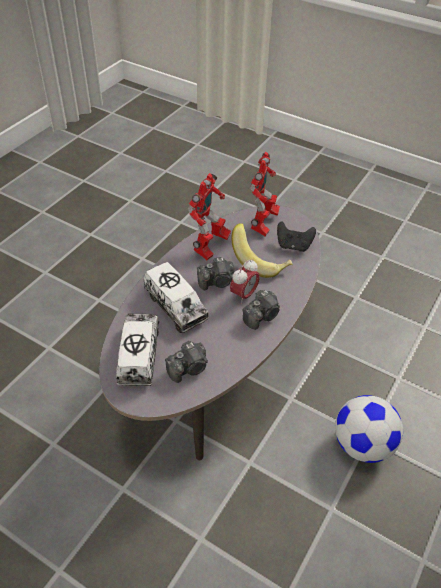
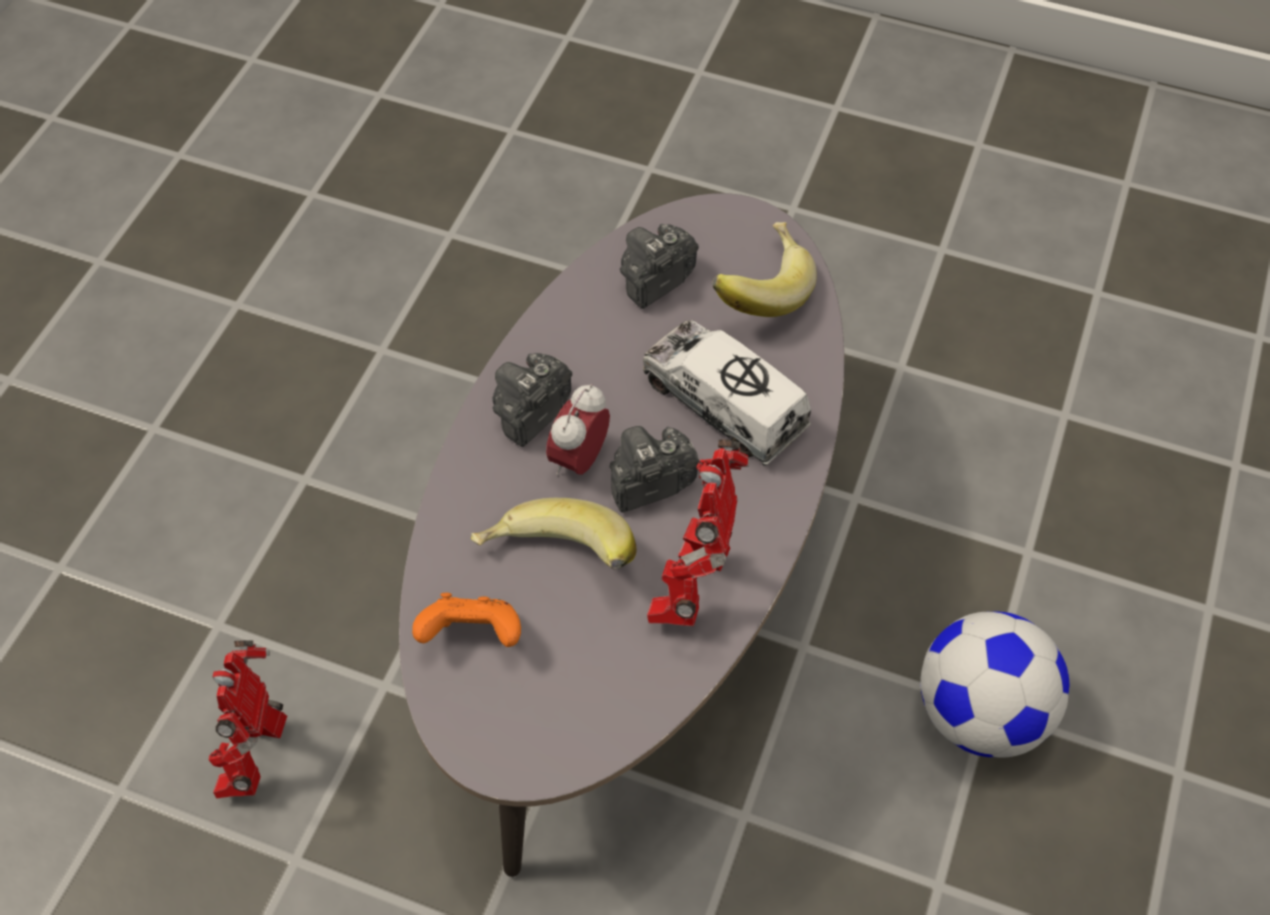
camera: 170 degrees right, 10 degrees up
toy truck [116,313,159,386] -> banana [712,222,817,317]
toy robot [250,152,280,236] -> toy robot moved to [209,640,287,799]
black game controller [277,222,316,252] -> orange game controller [412,593,521,647]
football [335,395,403,463] -> football moved to [921,612,1069,758]

